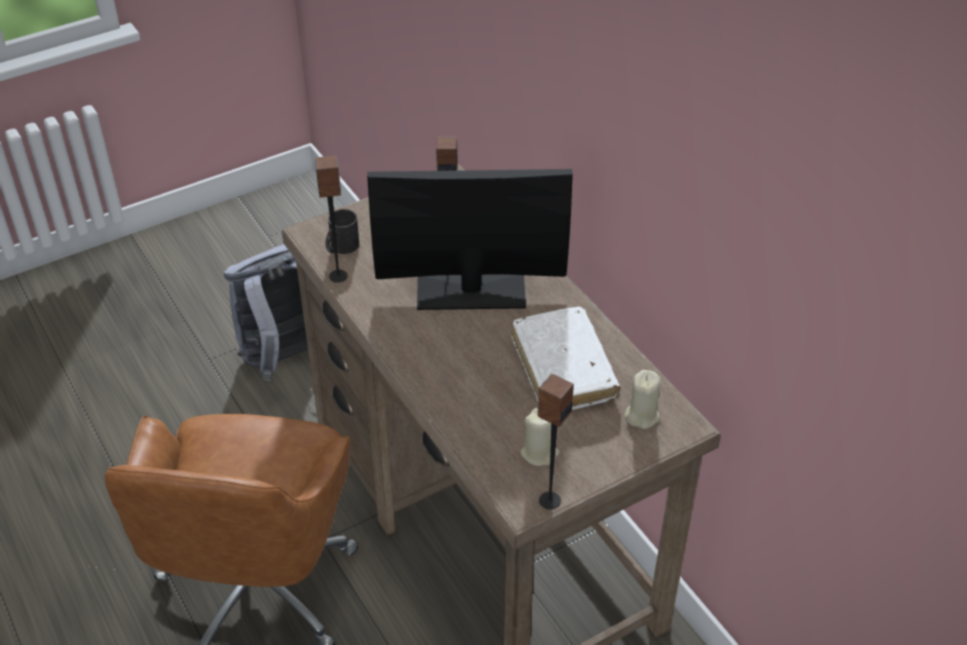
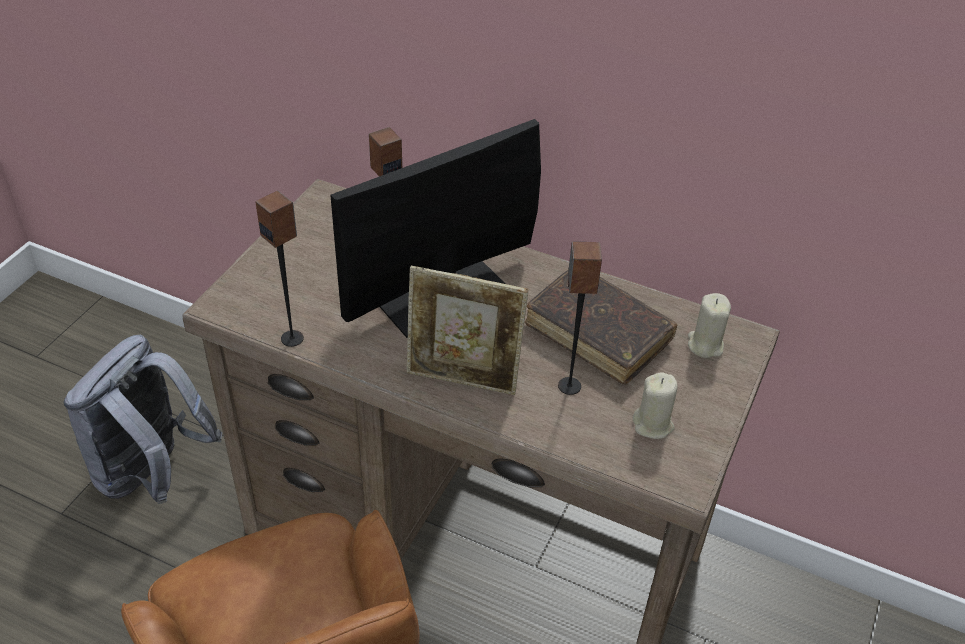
camera: 35 degrees left, 0 degrees up
black mug [325,209,359,254] -> none
white book [511,307,620,410] -> brown book [525,269,677,385]
speaker [538,374,574,509] -> speaker moved to [558,242,602,395]
none -> picture frame [407,266,528,395]

